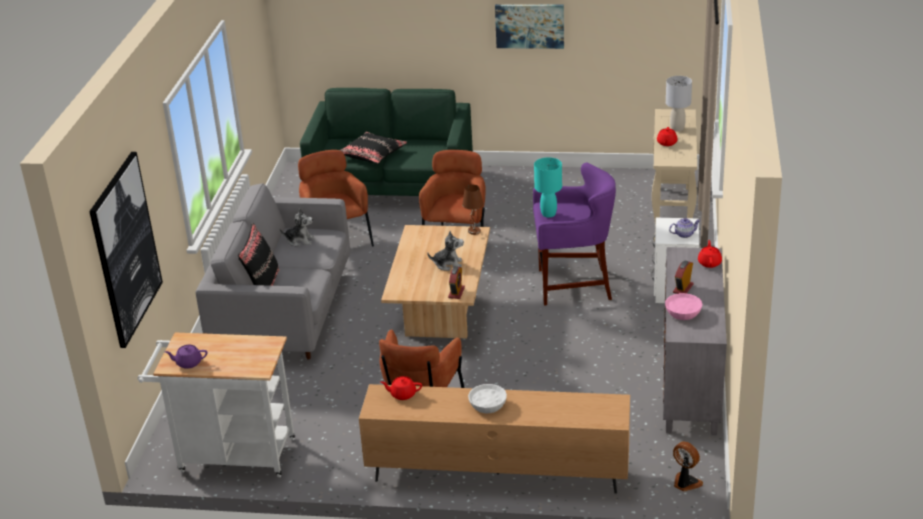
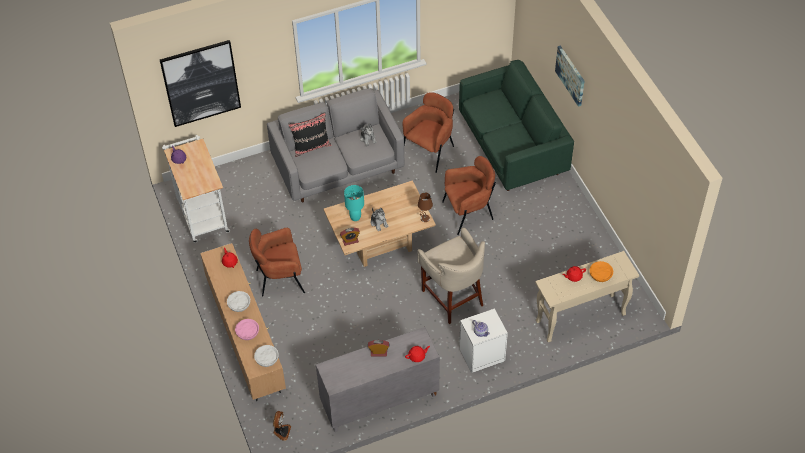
camera: 60 degrees right, 20 degrees up
black pillow [340,132,408,164] -> none
picture [495,4,564,49] -> picture moved to [555,45,584,107]
purple stool [533,162,616,305] -> beige stool [417,228,485,324]
turquoise table lamp [534,157,562,218] -> turquoise table lamp moved to [344,185,364,221]
pink bowl [665,293,702,320] -> pink bowl moved to [235,319,259,340]
grey table lamp [666,76,692,132] -> orange bowl [590,261,613,282]
none -> white bowl [254,345,279,367]

